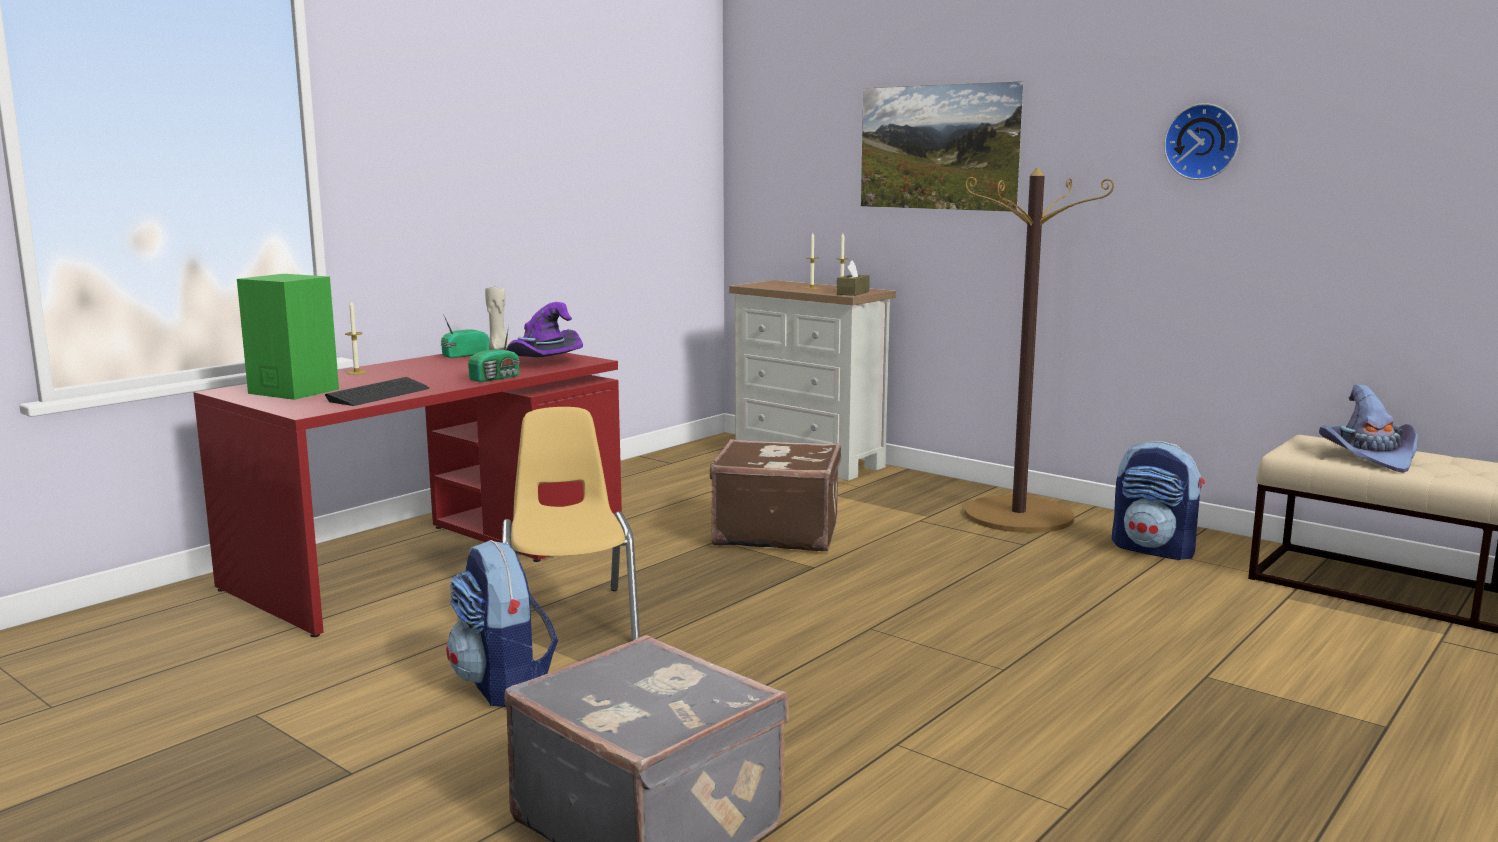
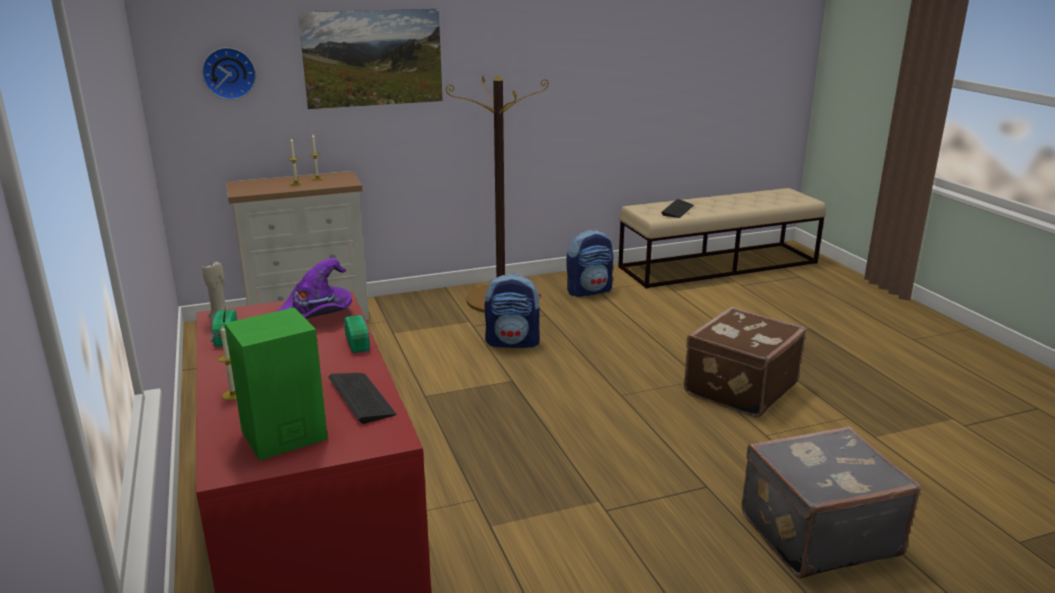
camera: 60 degrees left, 10 degrees up
backpack [446,540,558,707] -> backpack moved to [485,273,541,348]
yellow chair [502,407,640,641] -> none
brown suitcase [710,439,841,551] -> brown suitcase moved to [684,307,806,417]
brown tissue box [837,260,870,296] -> none
wall clock [1164,103,1240,180] -> wall clock moved to [202,47,256,100]
purple hat [1319,385,1418,473] -> keyboard [661,199,694,218]

